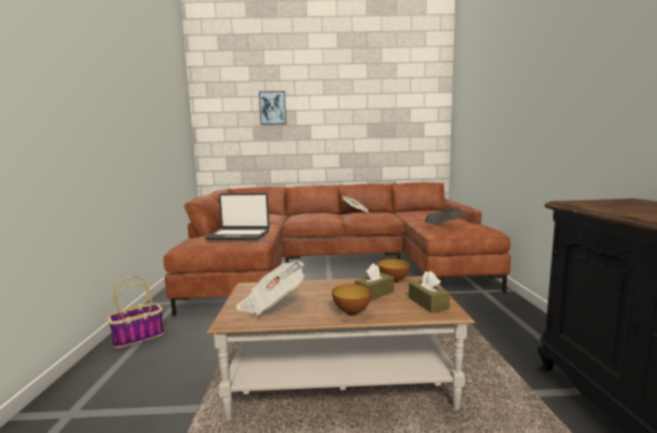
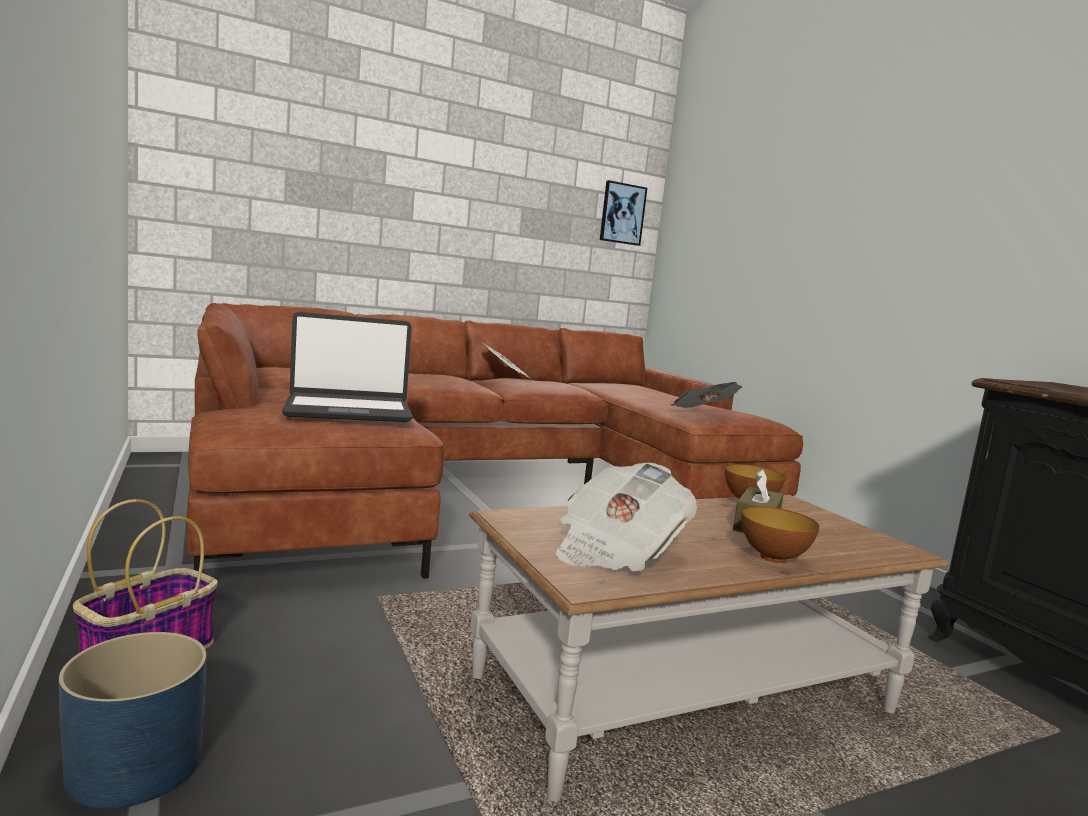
camera: 25 degrees left, 0 degrees up
picture [259,91,286,125] -> picture moved to [600,180,647,246]
brown tissue box [409,271,450,313] -> none
none -> blue planter [59,632,207,809]

